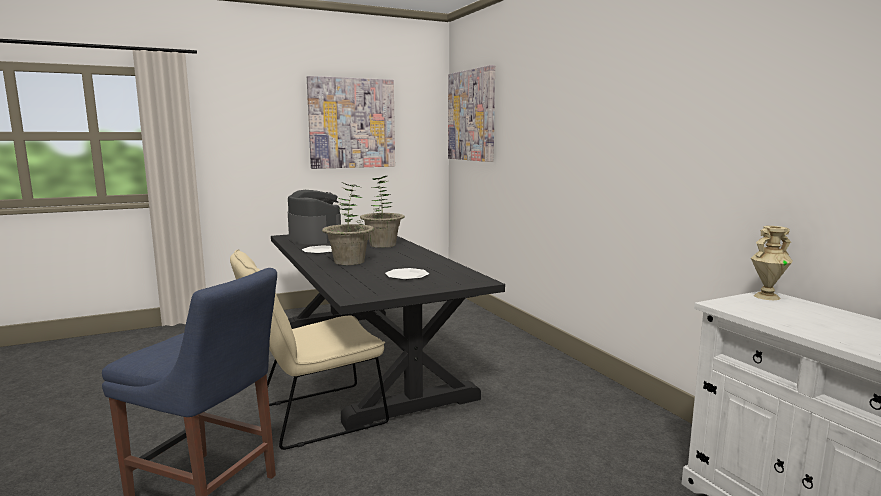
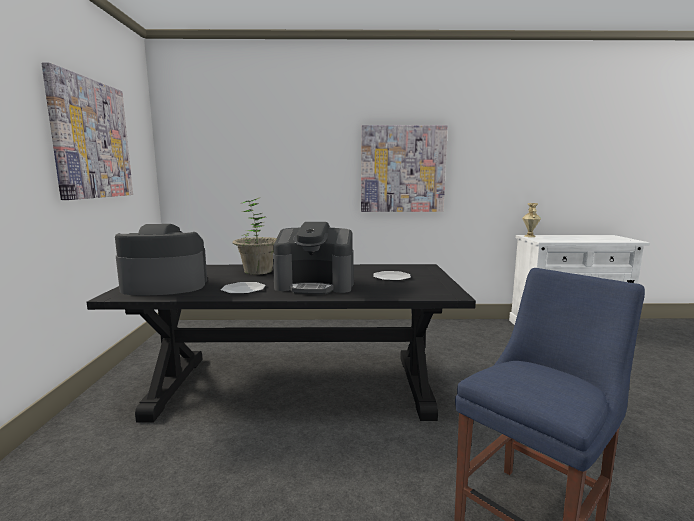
camera: 65 degrees left, 0 degrees up
beige chair [230,249,389,450] -> none
potted plant [322,182,374,265] -> coffee machine [273,222,354,294]
picture [448,65,495,162] -> picture moved to [361,125,448,212]

